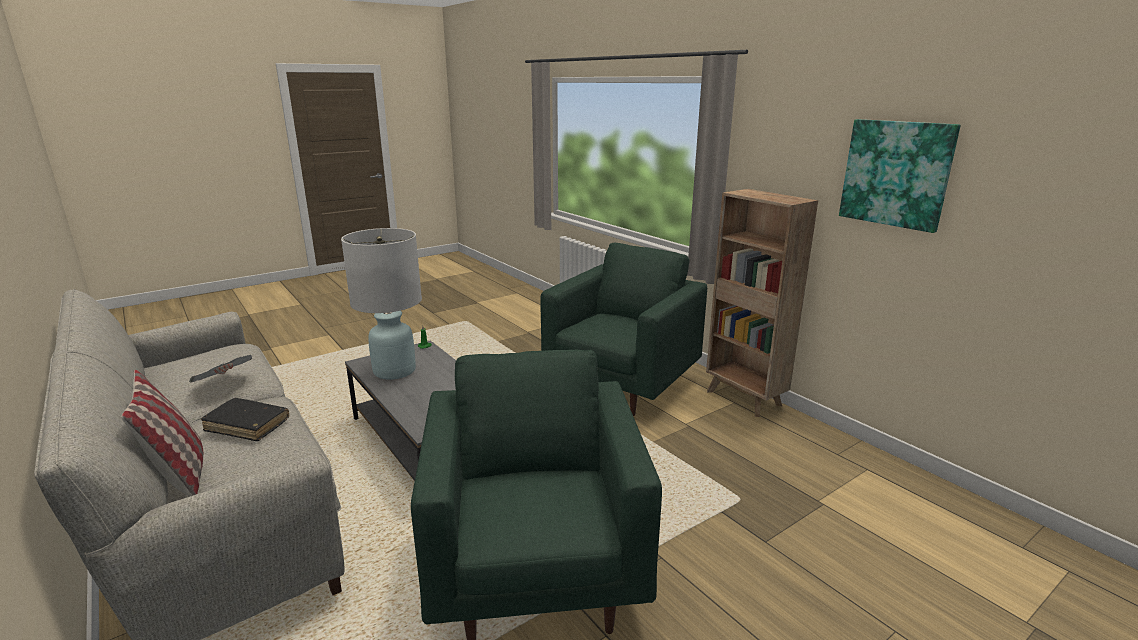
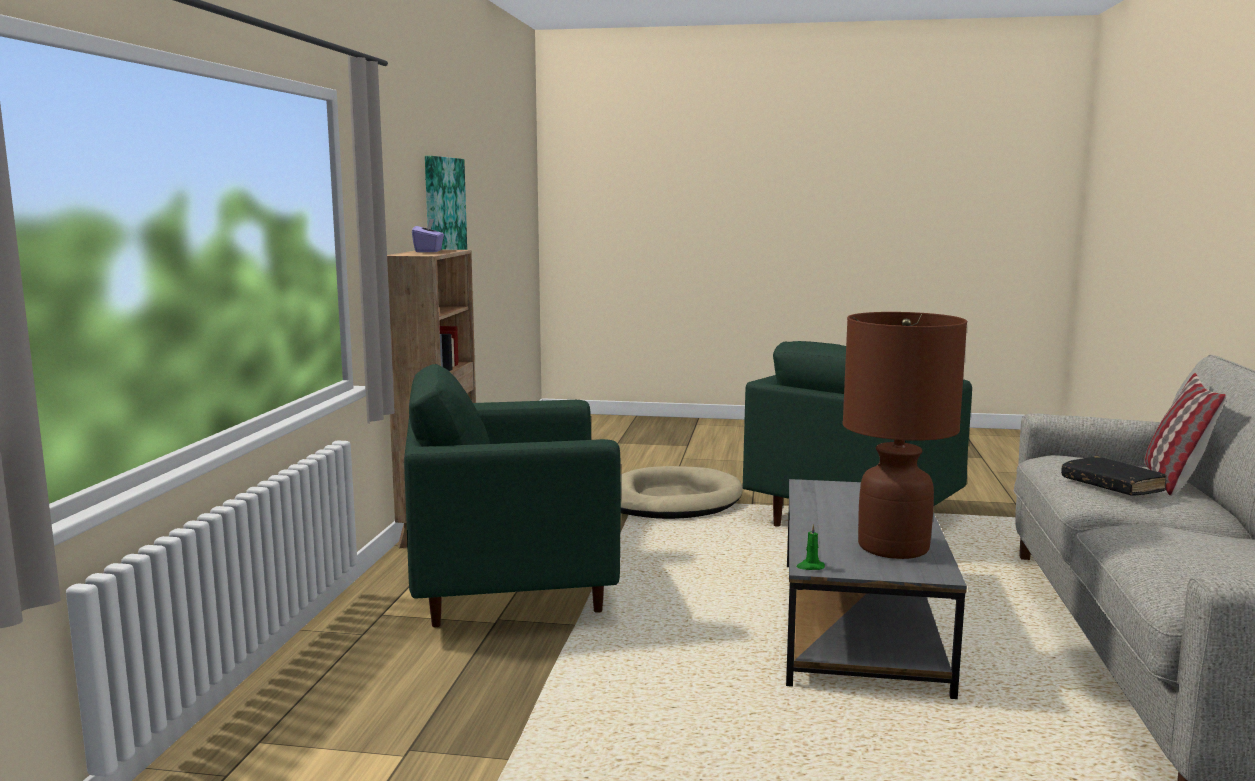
camera: 135 degrees left, 10 degrees down
newspaper [189,355,252,383] -> none
white table lamp [341,228,422,379] -> brown table lamp [843,312,967,559]
none -> purple tissue box [412,218,444,252]
none -> beige dog bed [621,466,743,519]

